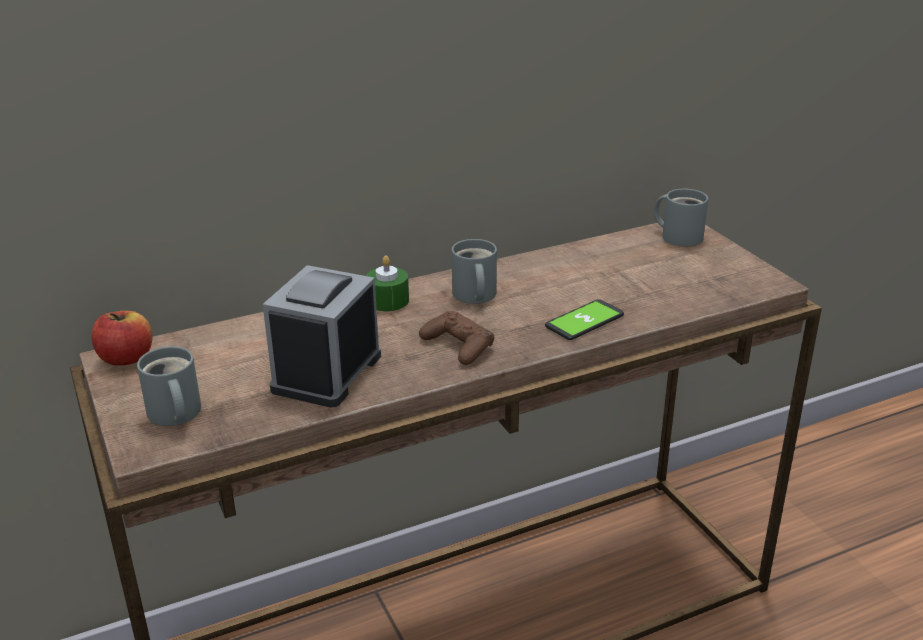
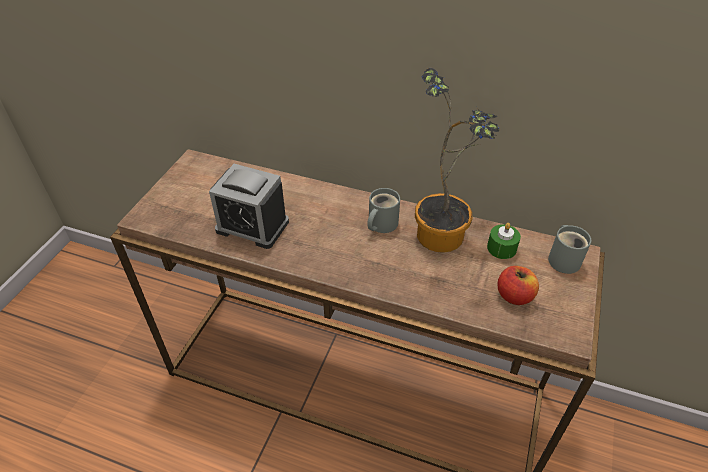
camera: 45 degrees right, 15 degrees up
apple [91,311,152,366] -> apple moved to [498,266,539,305]
grey mug [137,346,201,426] -> none
alarm clock [263,265,381,408] -> alarm clock turned 135 degrees counterclockwise [209,164,289,249]
green candle [366,255,409,311] -> green candle moved to [487,223,521,259]
brown game controller [419,311,494,365] -> none
phone [545,299,624,340] -> none
none -> potted plant [415,67,499,253]

